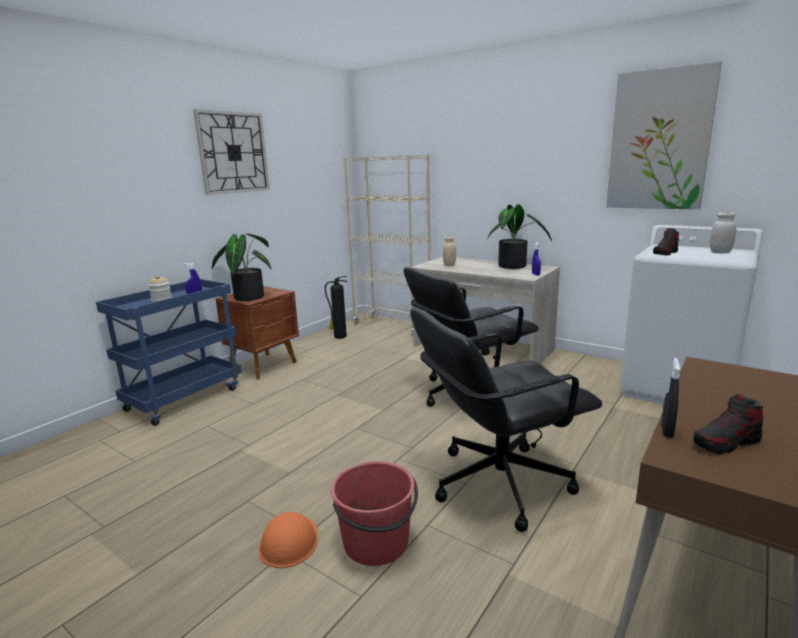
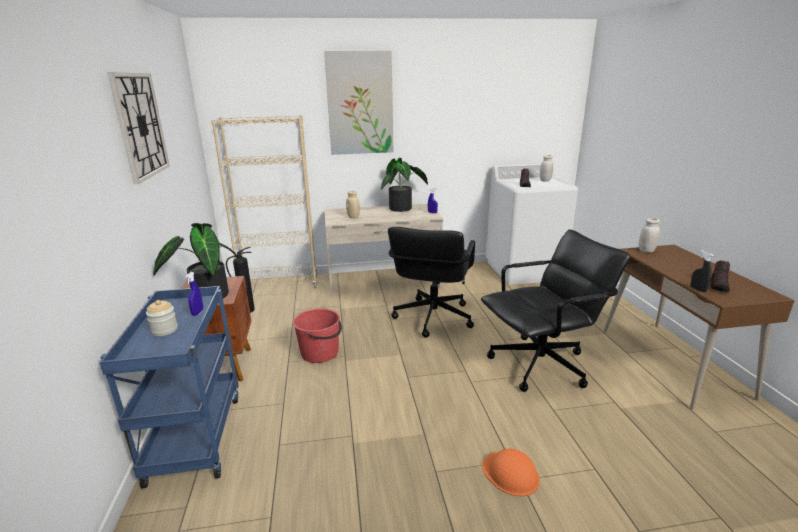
camera: 45 degrees left, 5 degrees up
red bucket [331,461,418,566] -> red bucket moved to [293,308,342,363]
black office chair [410,308,602,532] -> black office chair turned 135 degrees counterclockwise [481,230,631,392]
picture [606,61,722,210] -> picture moved to [324,51,393,155]
none -> white jar [639,218,660,252]

